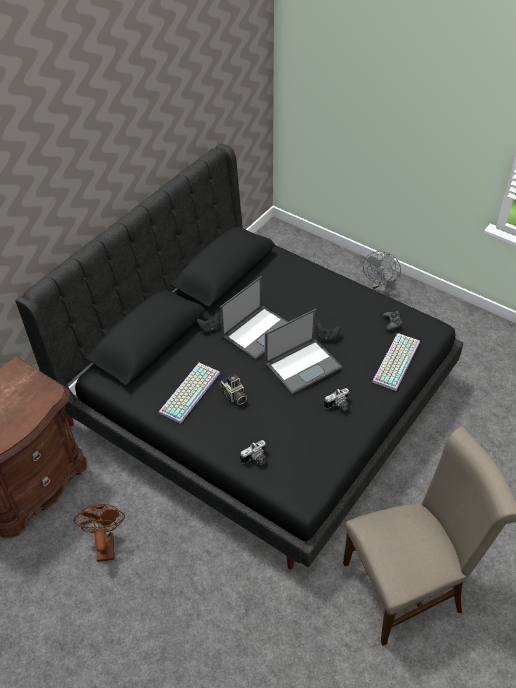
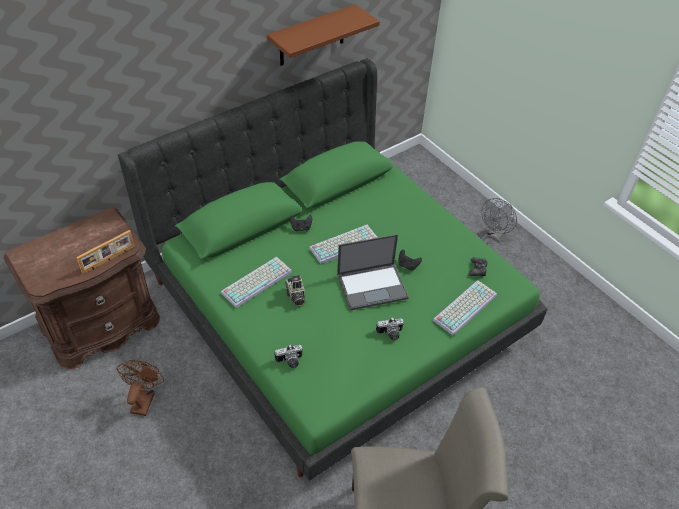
camera: 15 degrees right, 0 degrees up
black bed [15,143,463,570] -> green bed [118,58,548,480]
laptop [220,276,288,360] -> keyboard [309,225,378,264]
none -> picture frame [76,230,135,274]
none -> brown shelf [267,4,380,66]

